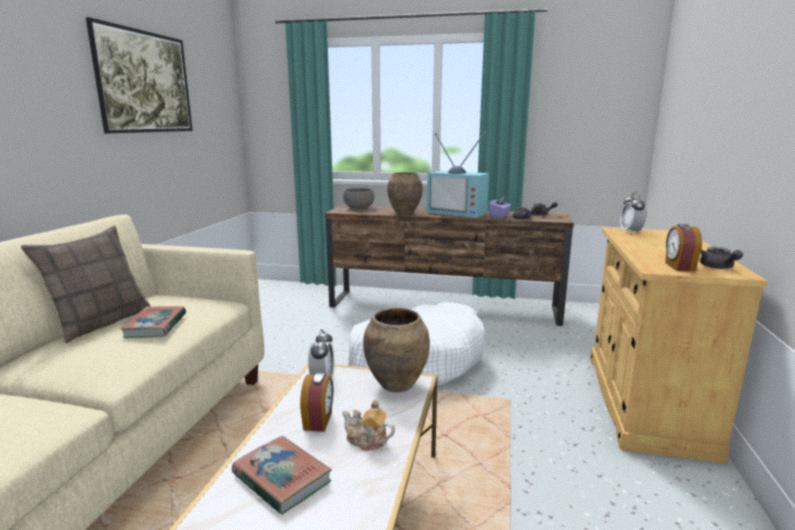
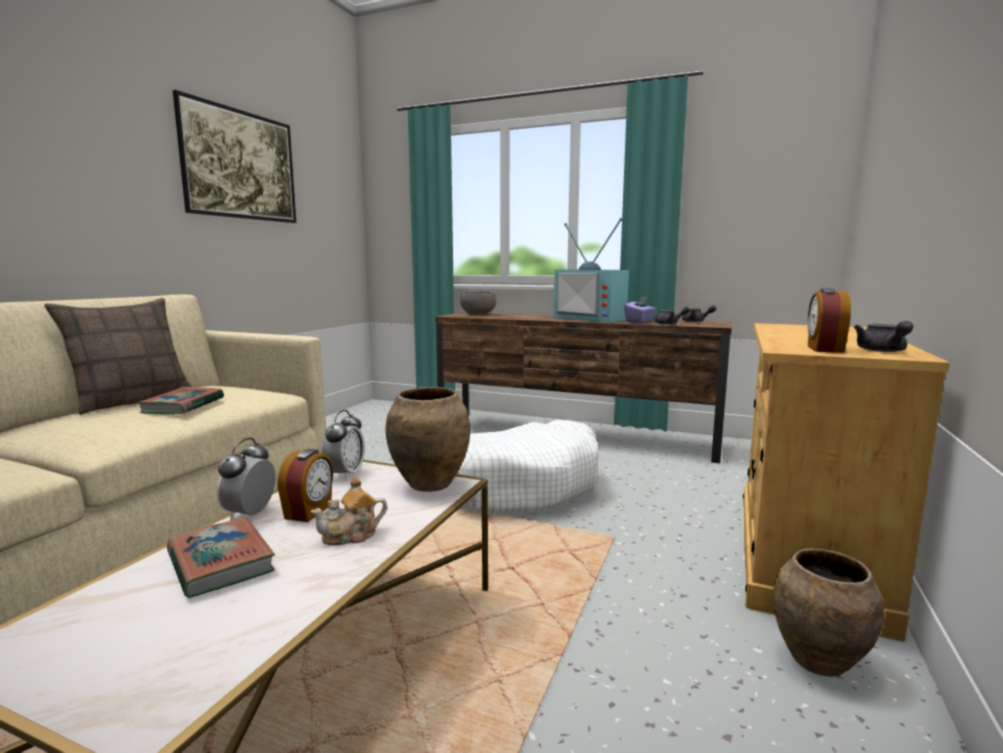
camera: 10 degrees right, 5 degrees down
teapot [342,400,395,451] -> teapot turned 60 degrees counterclockwise [310,477,387,545]
brown vase [387,172,423,215] -> brown vase moved to [773,549,884,677]
alarm clock [620,192,647,234] -> alarm clock moved to [217,438,276,520]

